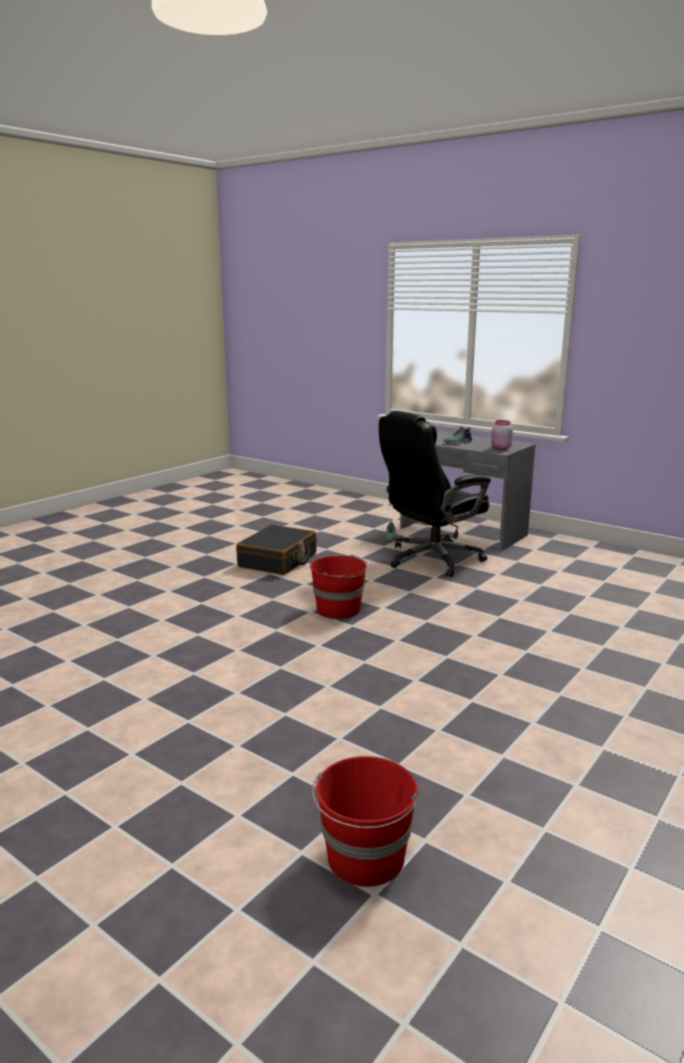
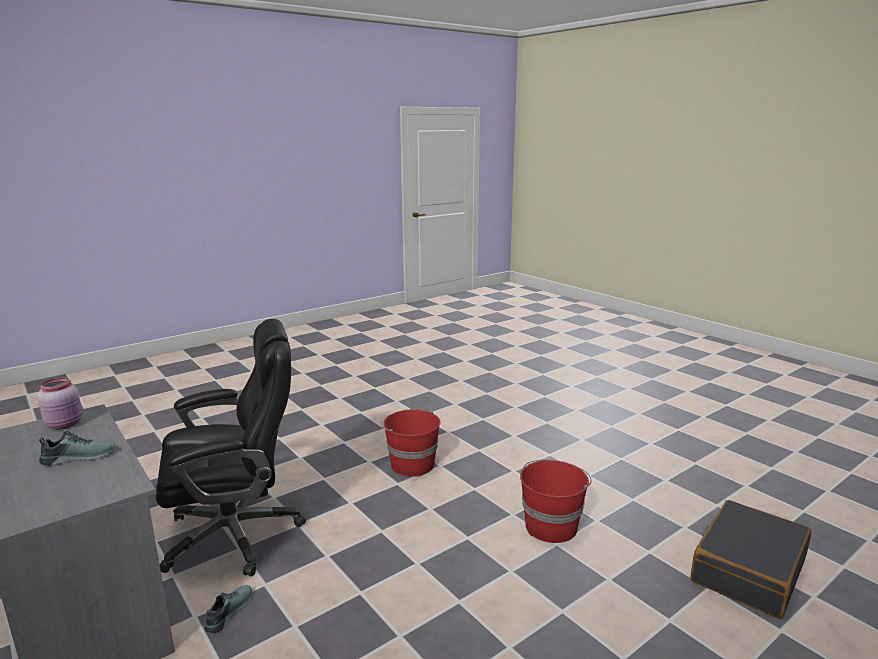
camera: 165 degrees left, 0 degrees up
black suitcase [236,525,316,575] -> black suitcase moved to [691,500,811,619]
red bucket [312,756,418,887] -> red bucket moved to [520,459,591,543]

